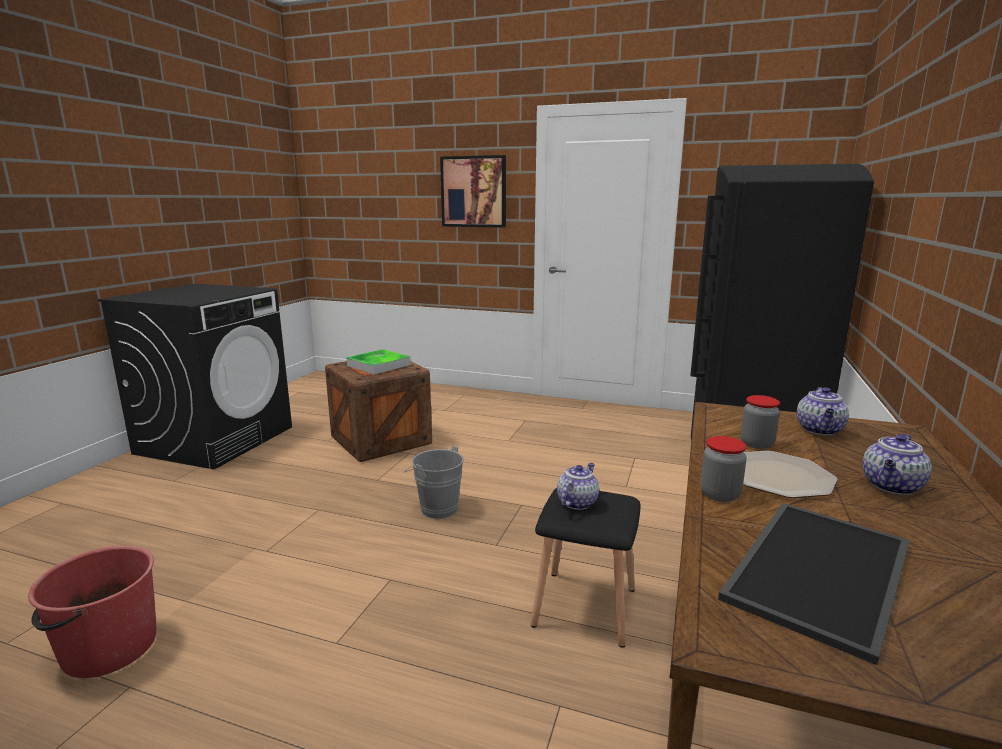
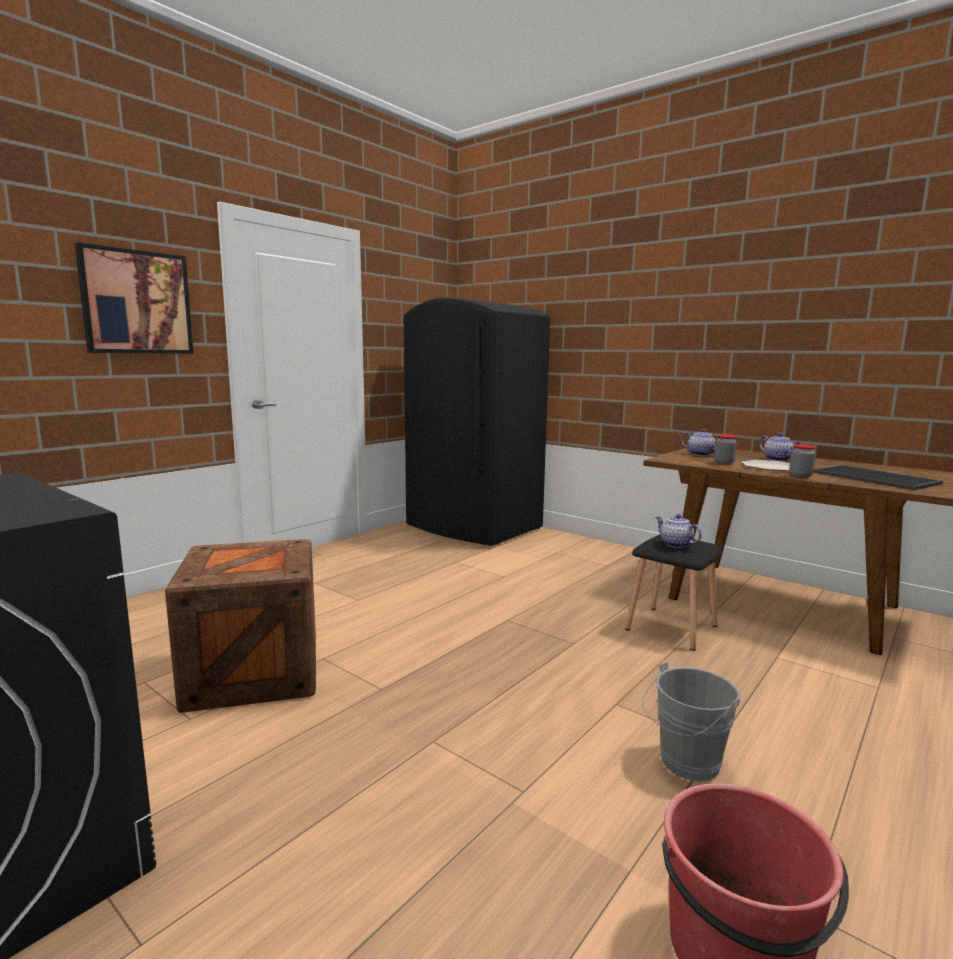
camera: 70 degrees left, 5 degrees down
tray [346,349,411,375] -> none
grey bucket [404,445,464,519] -> grey bucket moved to [642,662,740,782]

